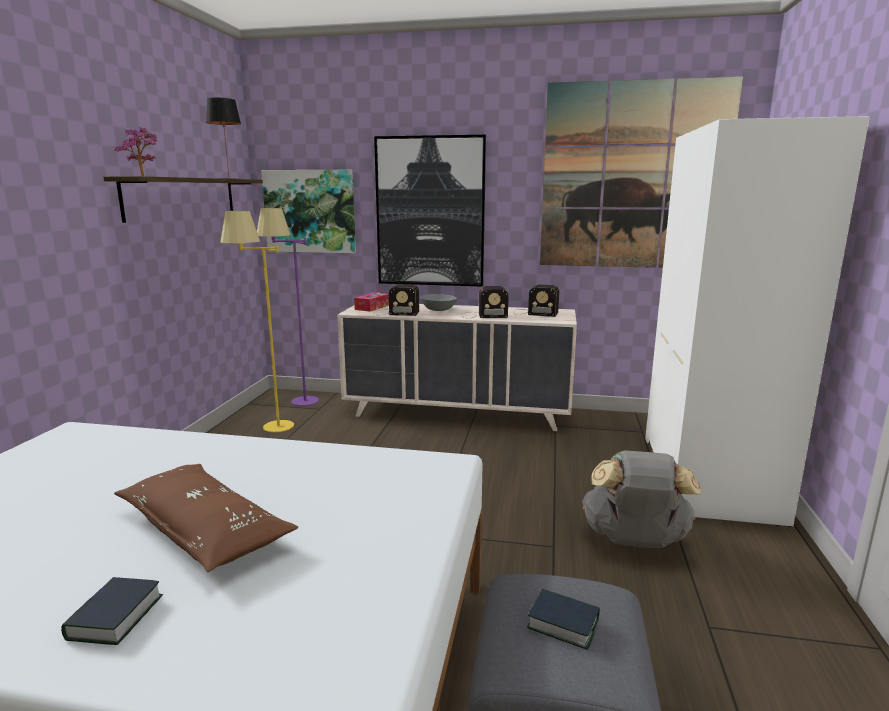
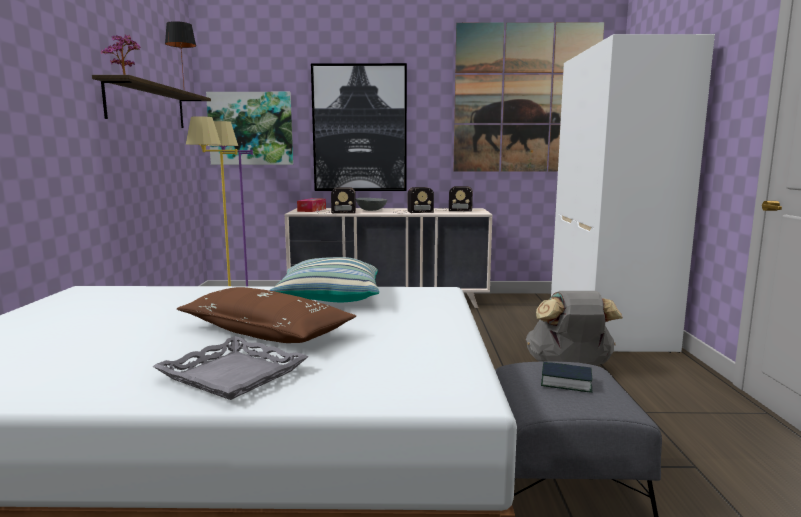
camera: 10 degrees left, 5 degrees down
book [61,577,163,645] -> grey tray [152,336,309,400]
none -> pillow [269,257,379,302]

